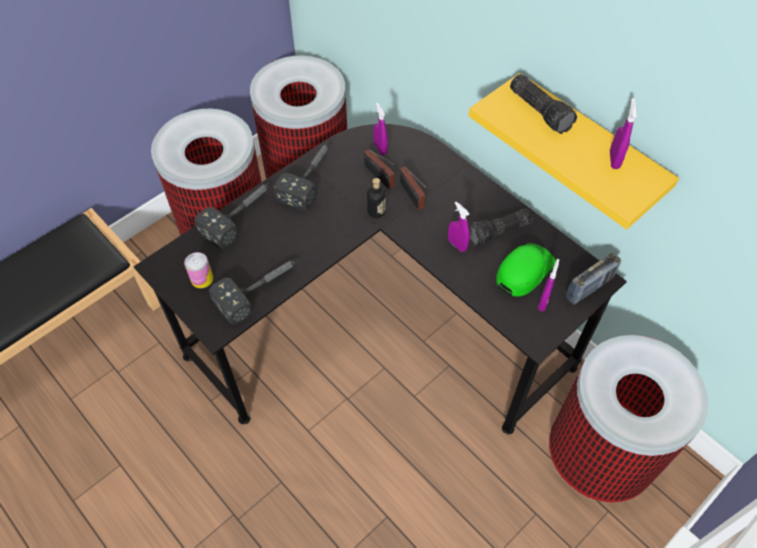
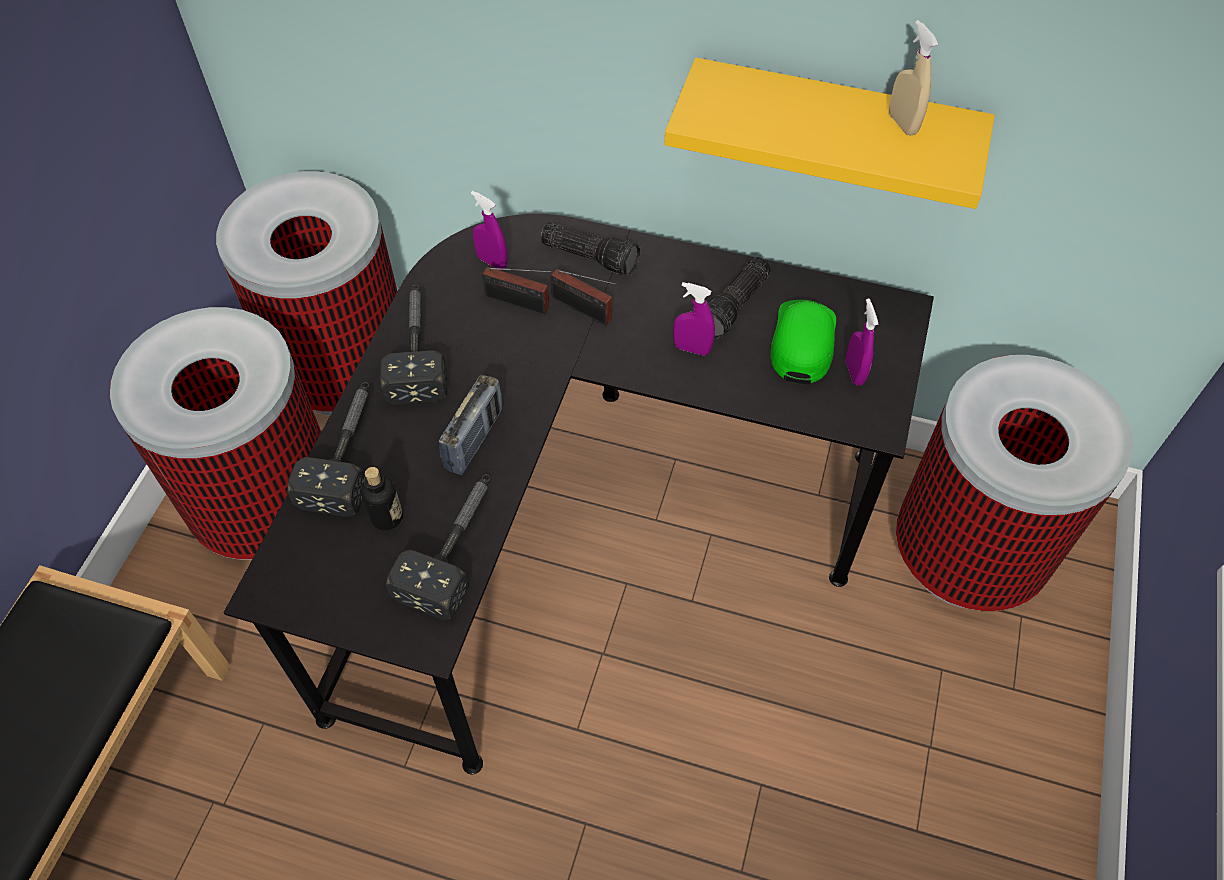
camera: 30 degrees left, 0 degrees up
can [184,252,213,288] -> none
bottle [367,178,386,218] -> bottle moved to [361,467,403,530]
flashlight [510,74,577,134] -> flashlight moved to [541,222,641,276]
radio [566,253,621,305] -> radio moved to [439,375,502,475]
purple spray bottle [610,98,637,169] -> beige spray bottle [889,20,938,136]

